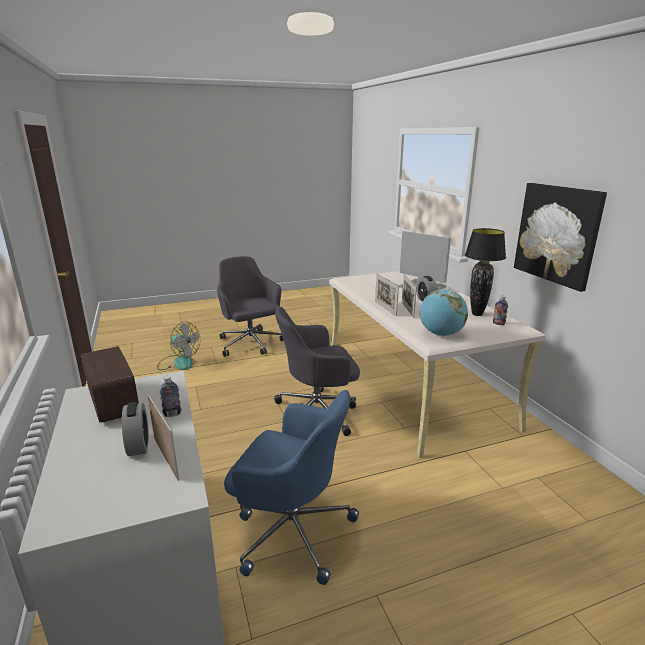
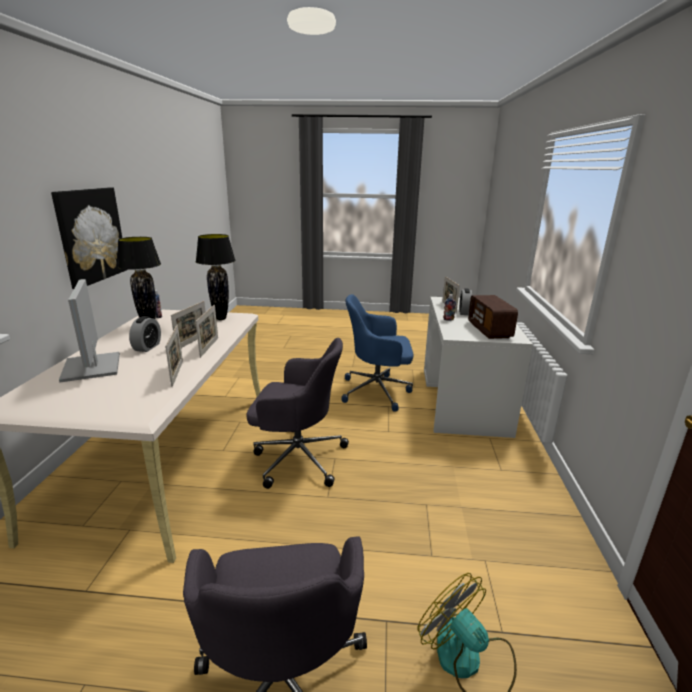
camera: 155 degrees left, 0 degrees up
blue office chair [224,390,359,585] -> blue office chair turned 45 degrees counterclockwise [341,294,413,412]
globe [420,289,468,336] -> black table lamp [196,234,236,320]
none -> picture frame [165,324,183,387]

